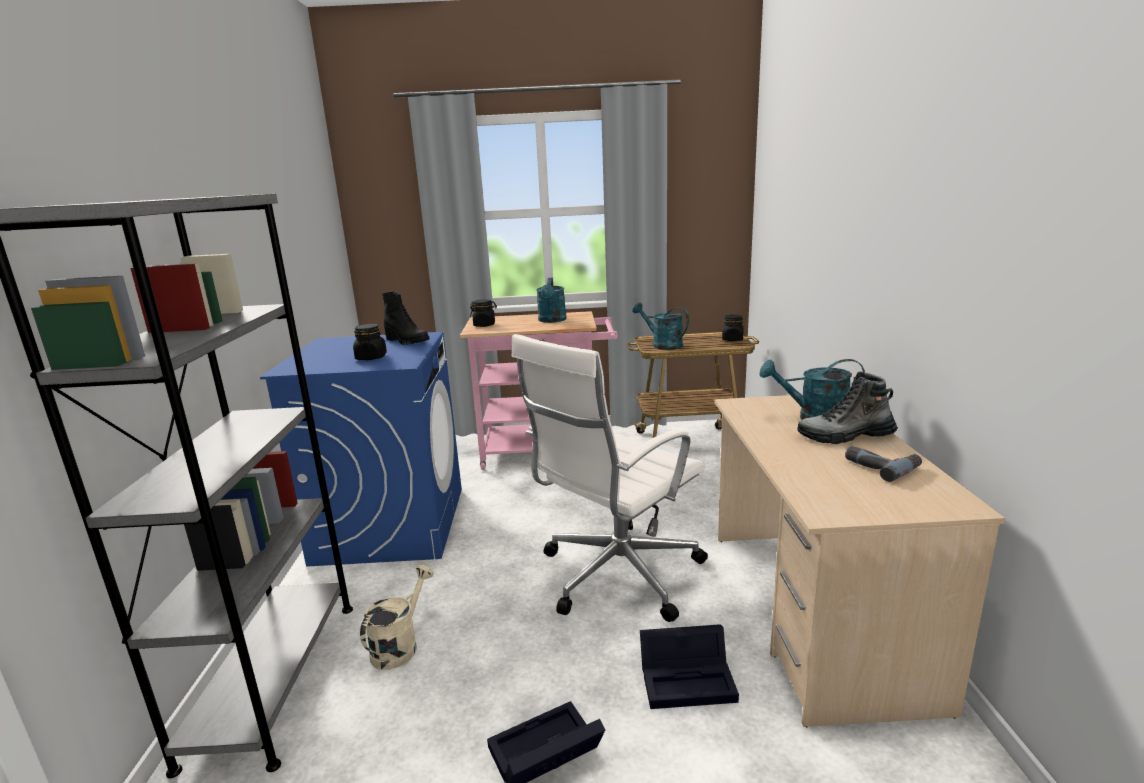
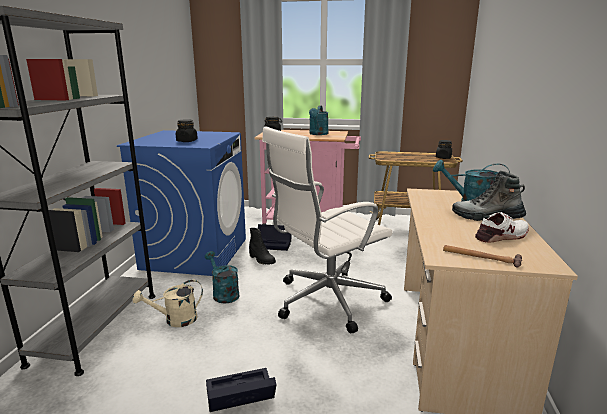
camera: 10 degrees right, 0 degrees up
beige watering can [360,565,434,670] -> beige watering can turned 150 degrees counterclockwise [133,280,203,327]
black boot [382,292,430,345] -> black boot moved to [249,228,276,265]
turquoise watering can [632,302,689,350] -> turquoise watering can moved to [205,251,239,304]
black storage box [640,624,739,709] -> black storage box moved to [258,224,292,251]
power drill [845,446,922,482] -> white shoe [475,212,529,243]
none -> hammer [443,245,522,267]

